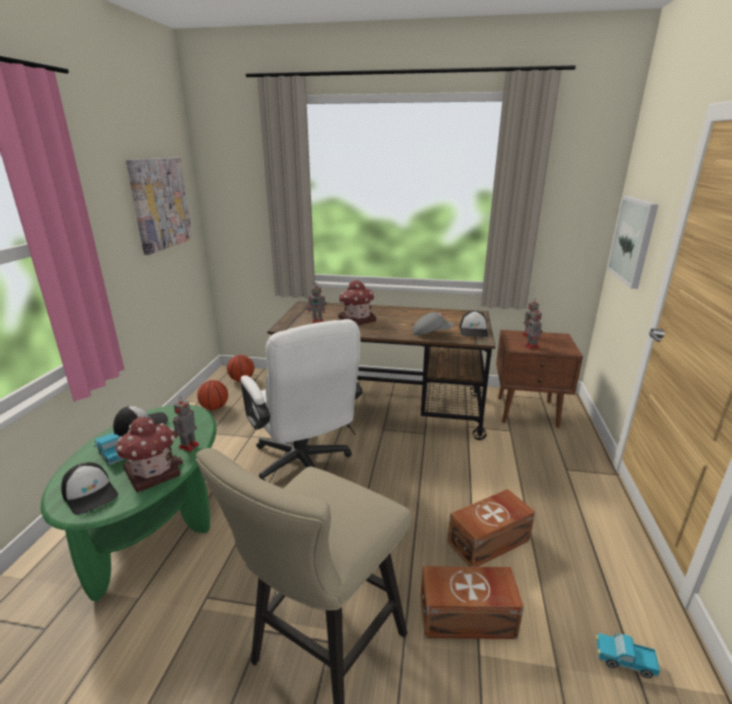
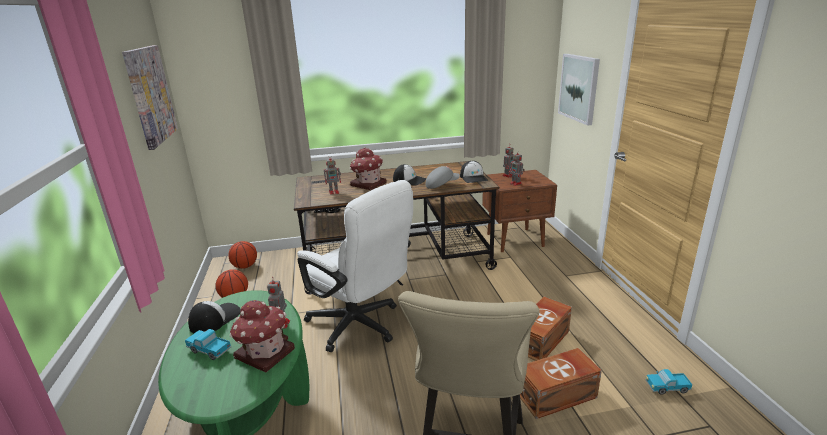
camera: 20 degrees left, 0 degrees up
cap [61,462,118,515] -> cap moved to [393,164,426,186]

